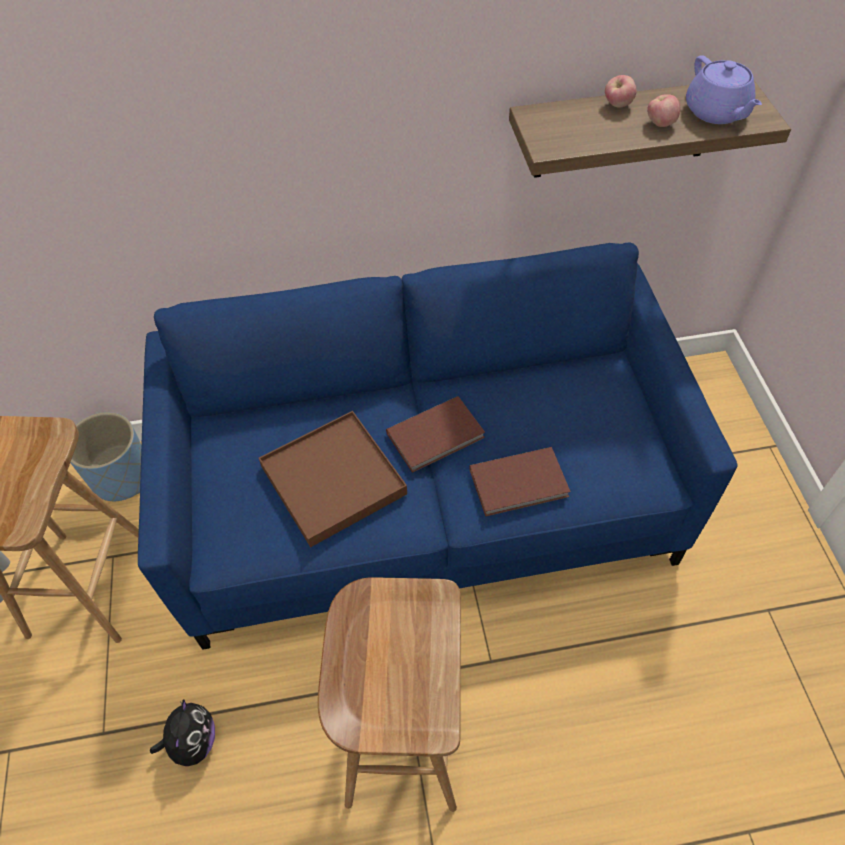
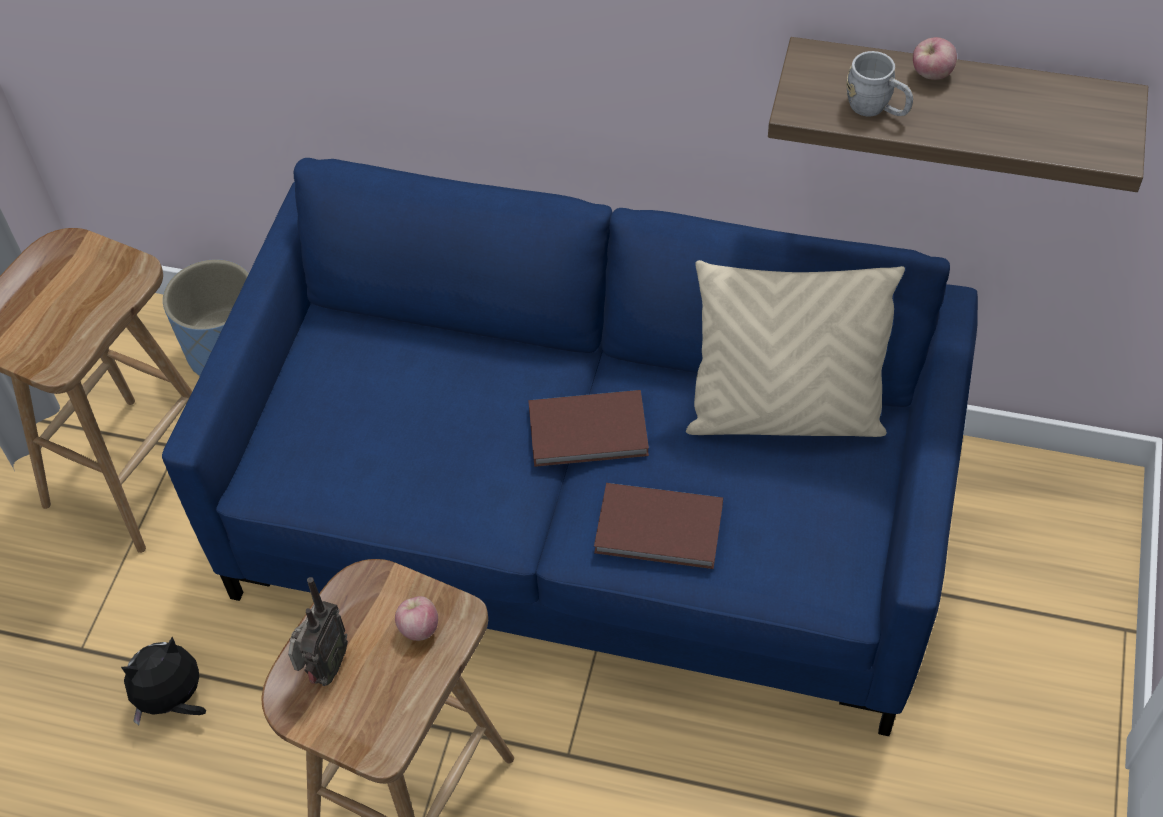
camera: 25 degrees right, 0 degrees up
plush toy [150,699,215,766] -> plush toy turned 150 degrees counterclockwise [121,637,206,726]
brown tray [259,411,407,547] -> none
apple [647,94,680,127] -> apple moved to [395,596,438,641]
purple teapot [686,55,762,124] -> none
none -> radio [288,577,348,686]
none -> beige pillow [686,260,905,437]
none -> grey mug [846,51,913,117]

